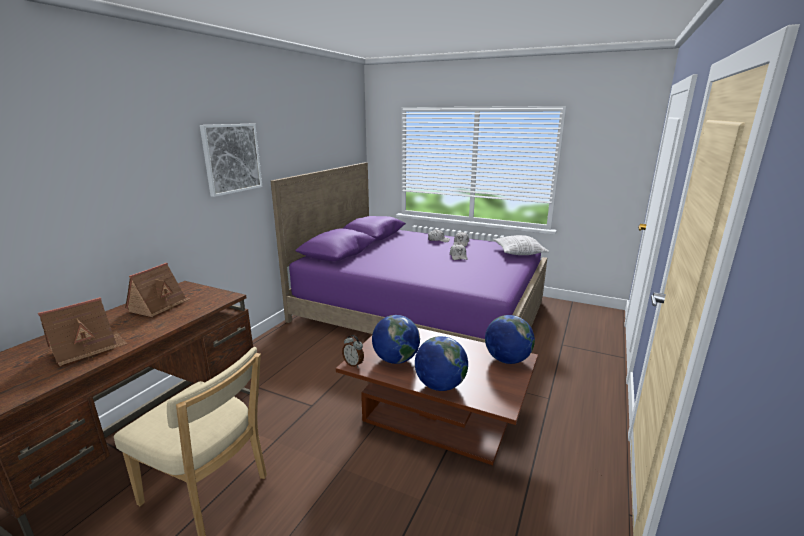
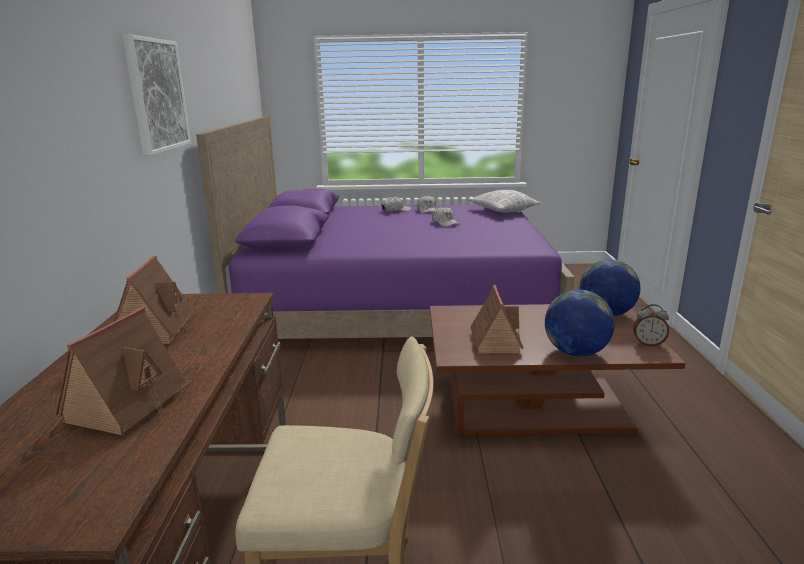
camera: 25 degrees left, 0 degrees up
alarm clock [342,335,364,368] -> alarm clock moved to [633,304,669,346]
globe [372,315,420,364] -> toy house [470,285,524,353]

